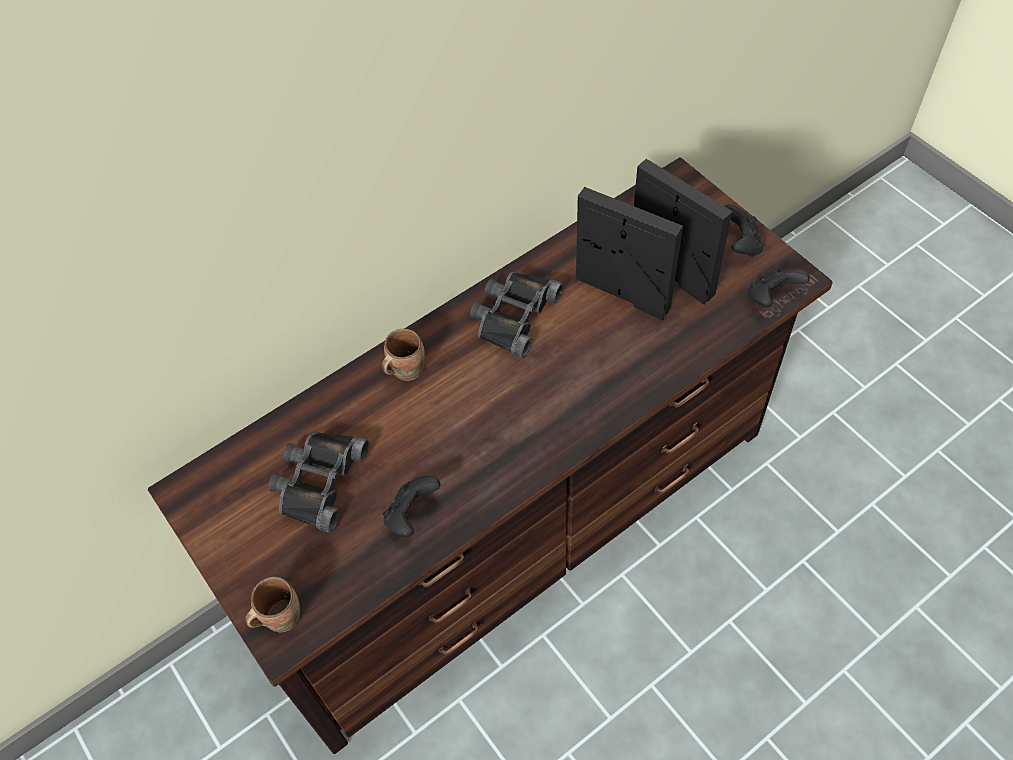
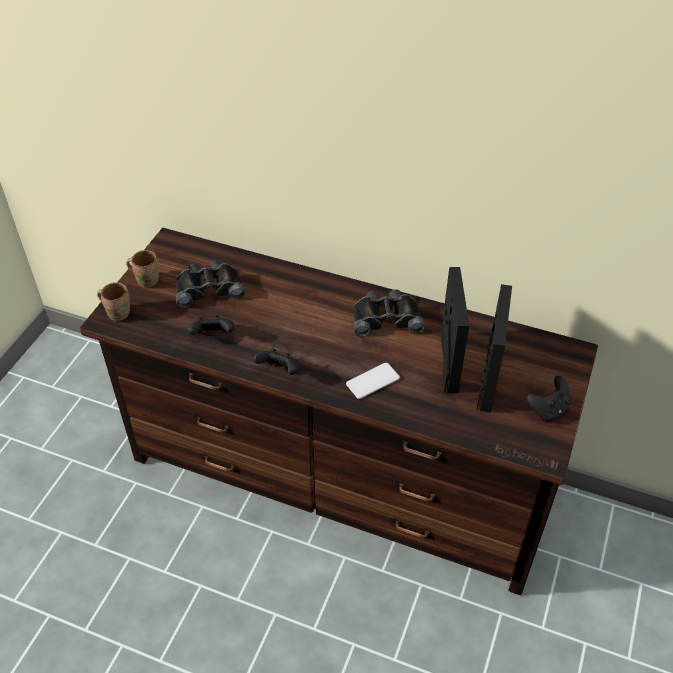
camera: 55 degrees right, 10 degrees down
brown mug [382,329,425,381] -> brown mug moved to [126,250,159,288]
black game controller [747,269,810,307] -> black game controller moved to [253,348,300,375]
none -> phone [346,363,400,399]

